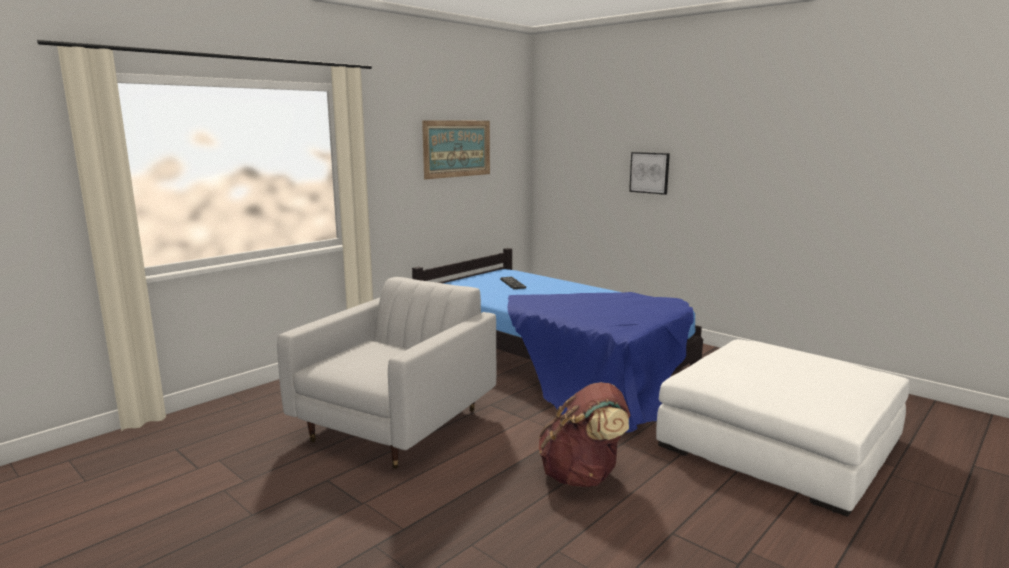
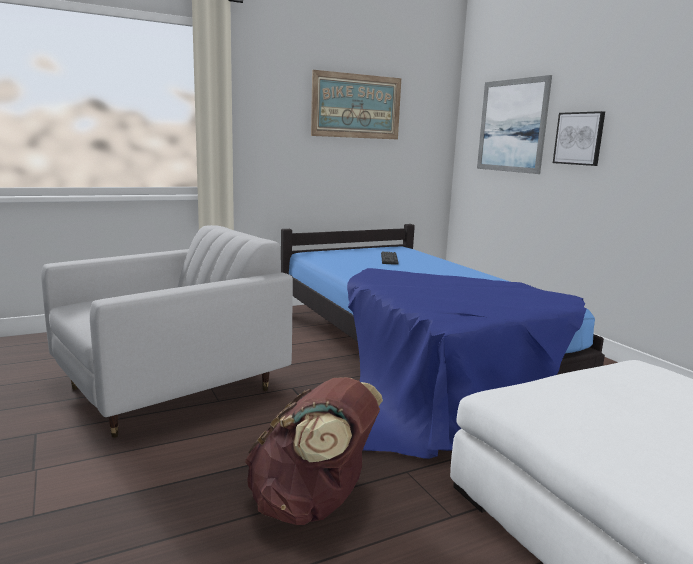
camera: 20 degrees right, 0 degrees up
none -> picture [477,75,552,174]

